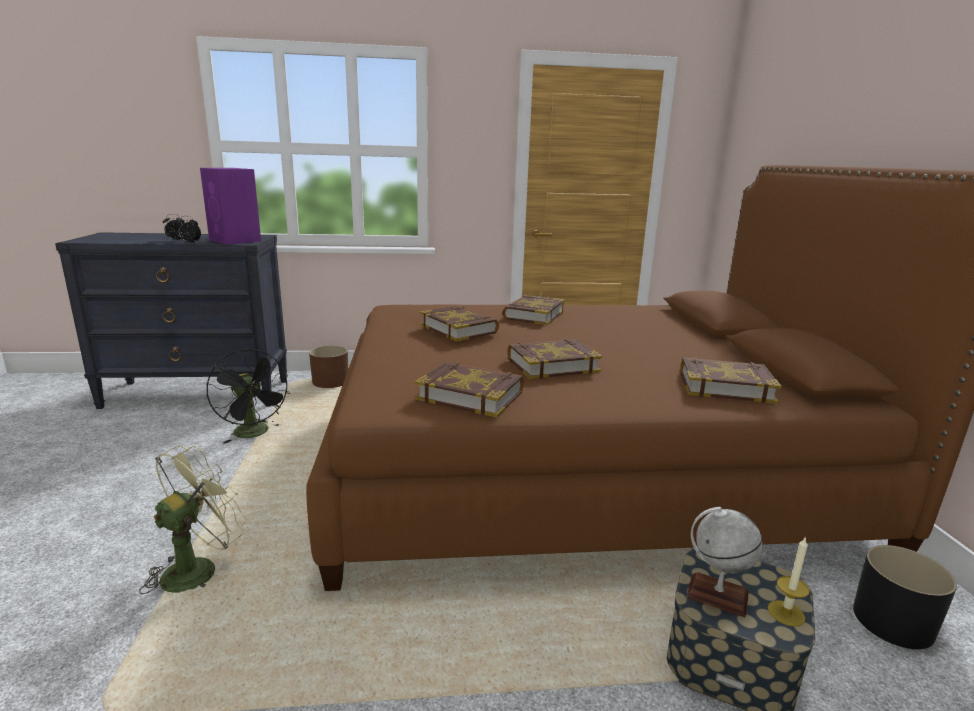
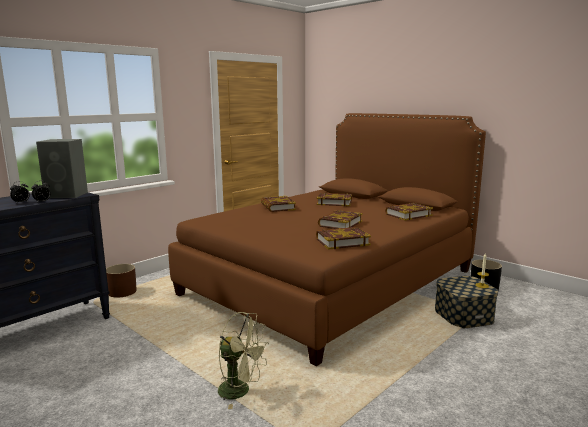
camera: 40 degrees left, 5 degrees down
green fan [139,446,247,594] -> green fan turned 120 degrees clockwise [218,312,269,409]
purple speaker [200,168,261,245] -> grey speaker [36,139,88,198]
black fan [207,349,290,443] -> none
book [420,306,499,341] -> book moved to [317,193,352,206]
globe [687,507,763,617] -> none

